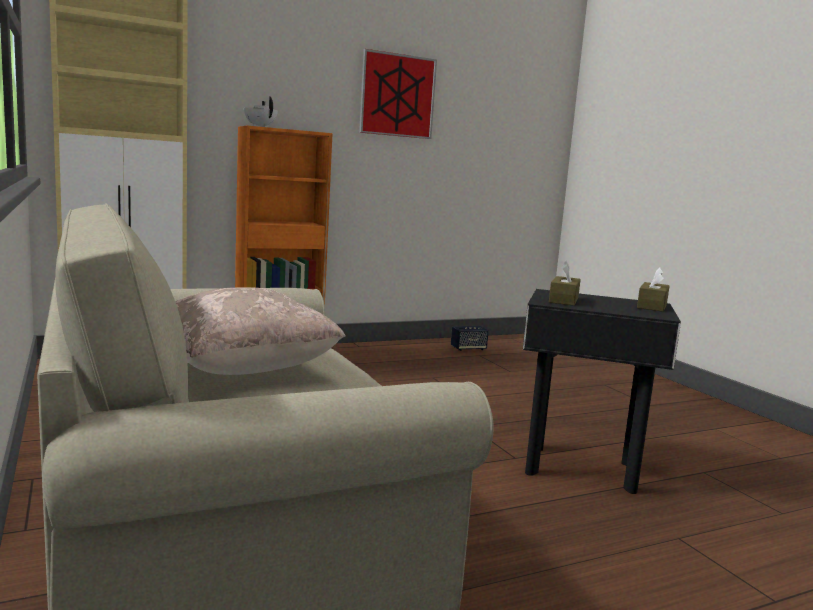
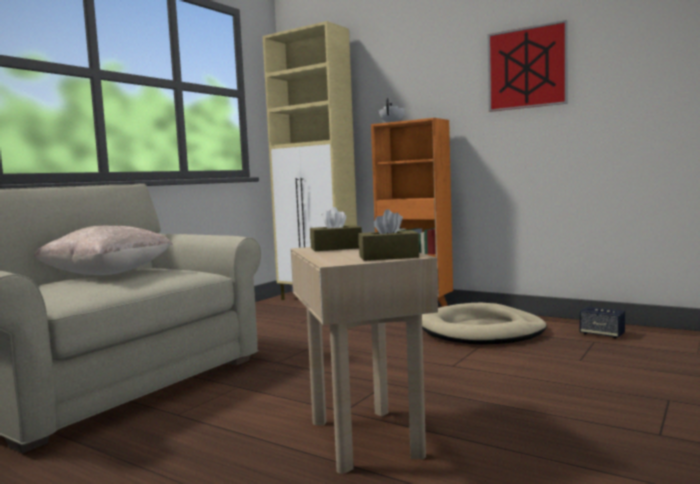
camera: 60 degrees right, 5 degrees down
black side table [523,289,681,494] -> beige side table [291,247,438,474]
none -> beige dog bed [422,303,547,344]

